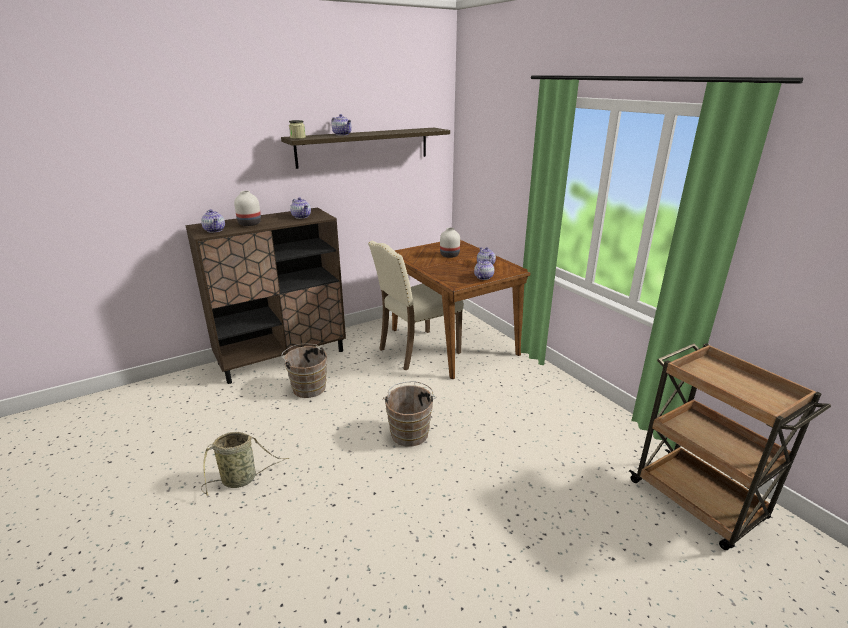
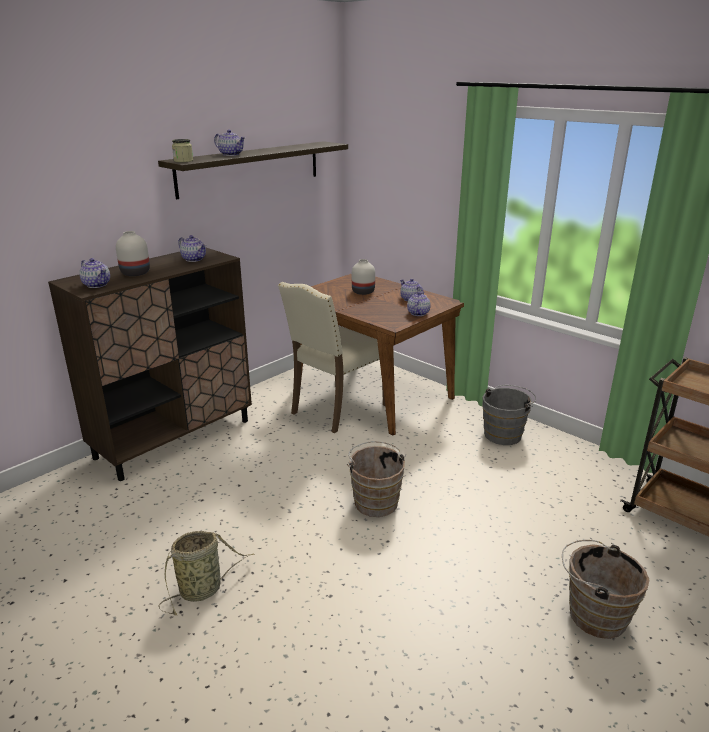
camera: 15 degrees left, 0 degrees up
brown bucket [281,344,327,398] -> brown bucket moved to [562,540,649,639]
none -> grey bucket [482,385,536,445]

